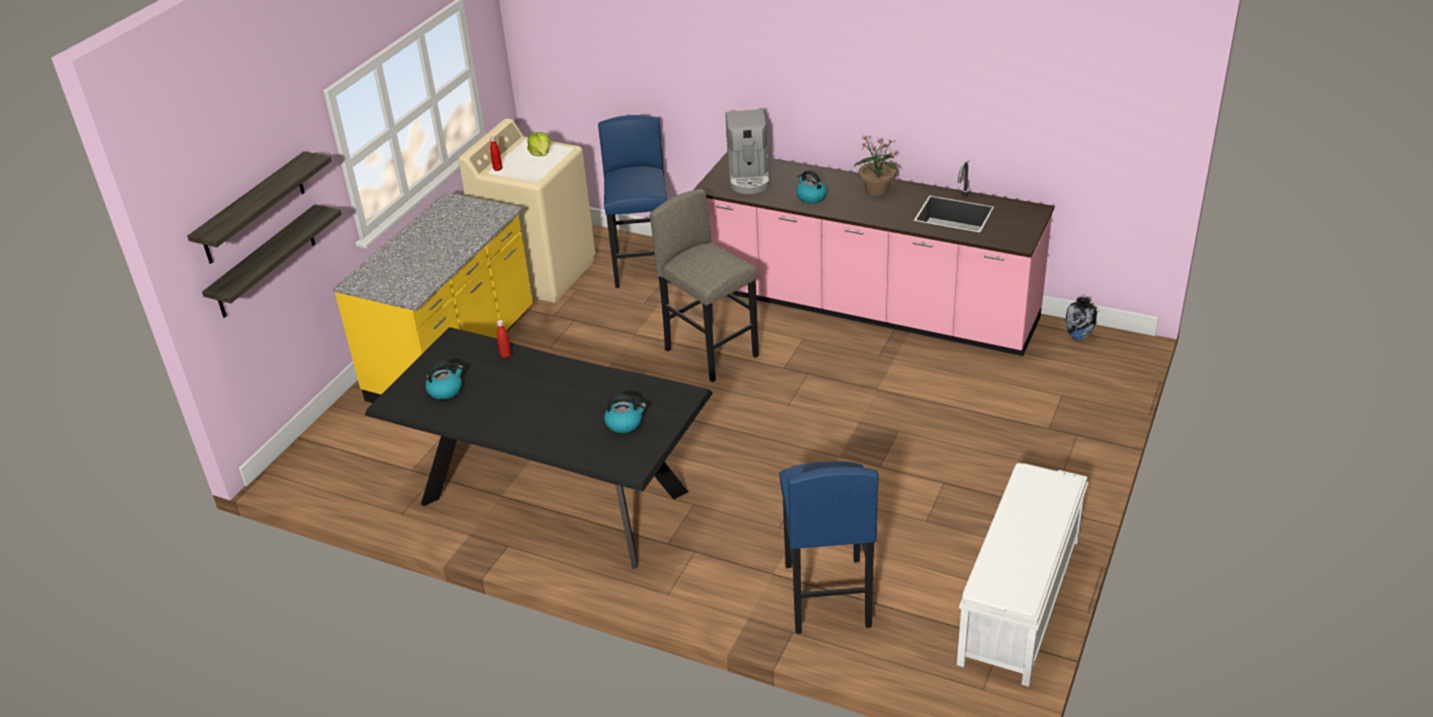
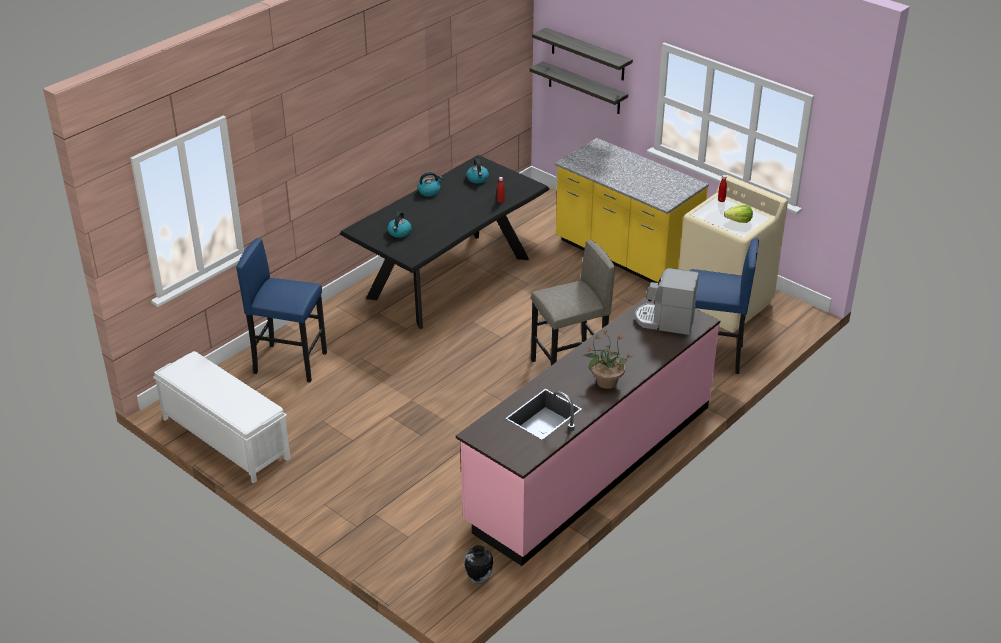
camera: 105 degrees right, 0 degrees up
kettle [796,170,827,203] -> kettle moved to [417,172,443,196]

